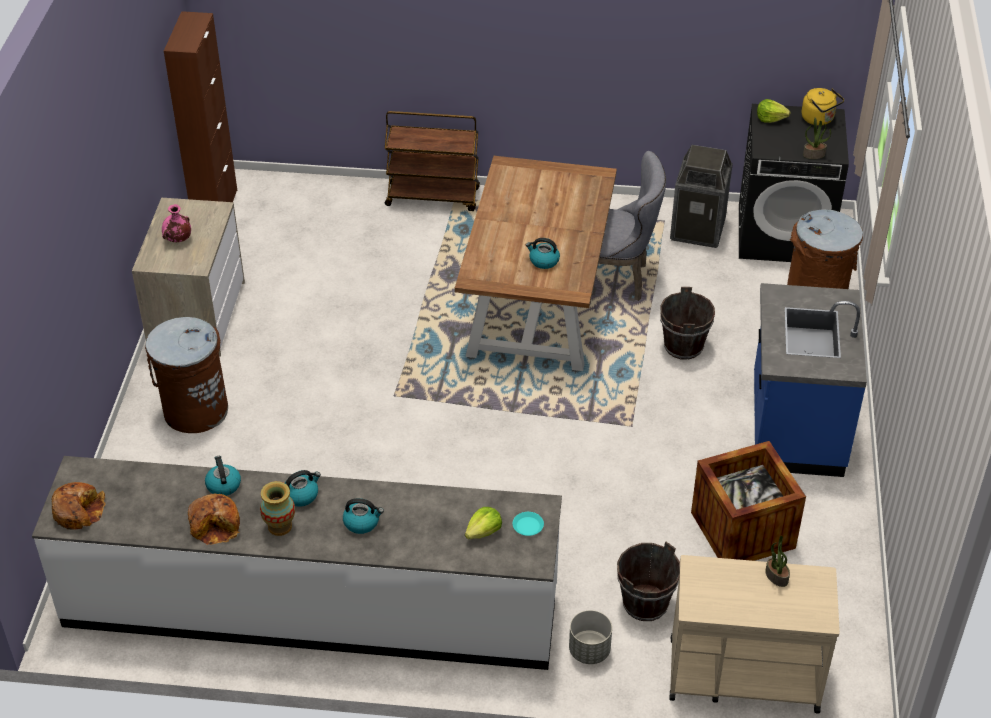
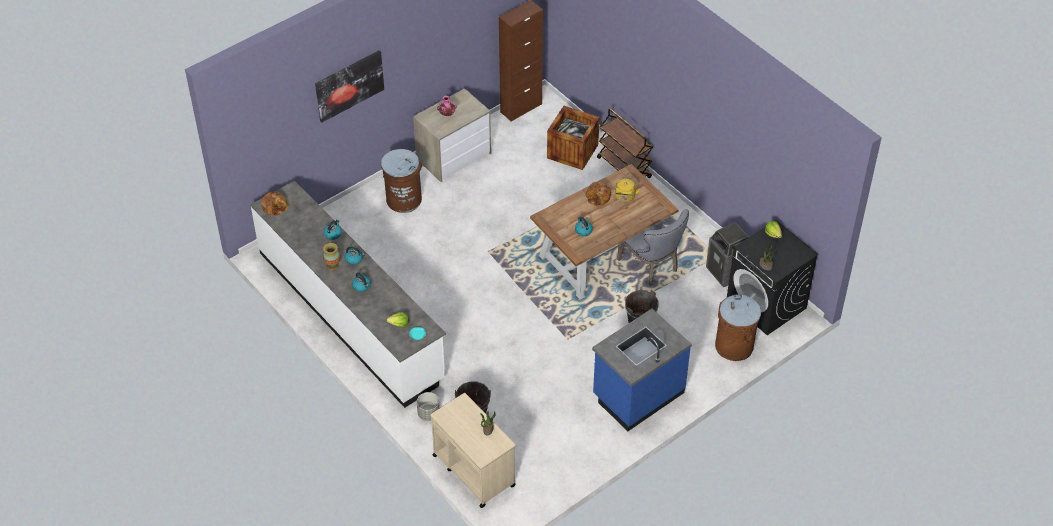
camera: 45 degrees right, 5 degrees up
bread [188,494,240,545] -> bread moved to [585,182,611,207]
crate [691,441,806,561] -> crate moved to [547,106,600,170]
yellow kettle [802,88,844,126] -> yellow kettle moved to [615,179,640,202]
none -> picture [315,50,384,123]

